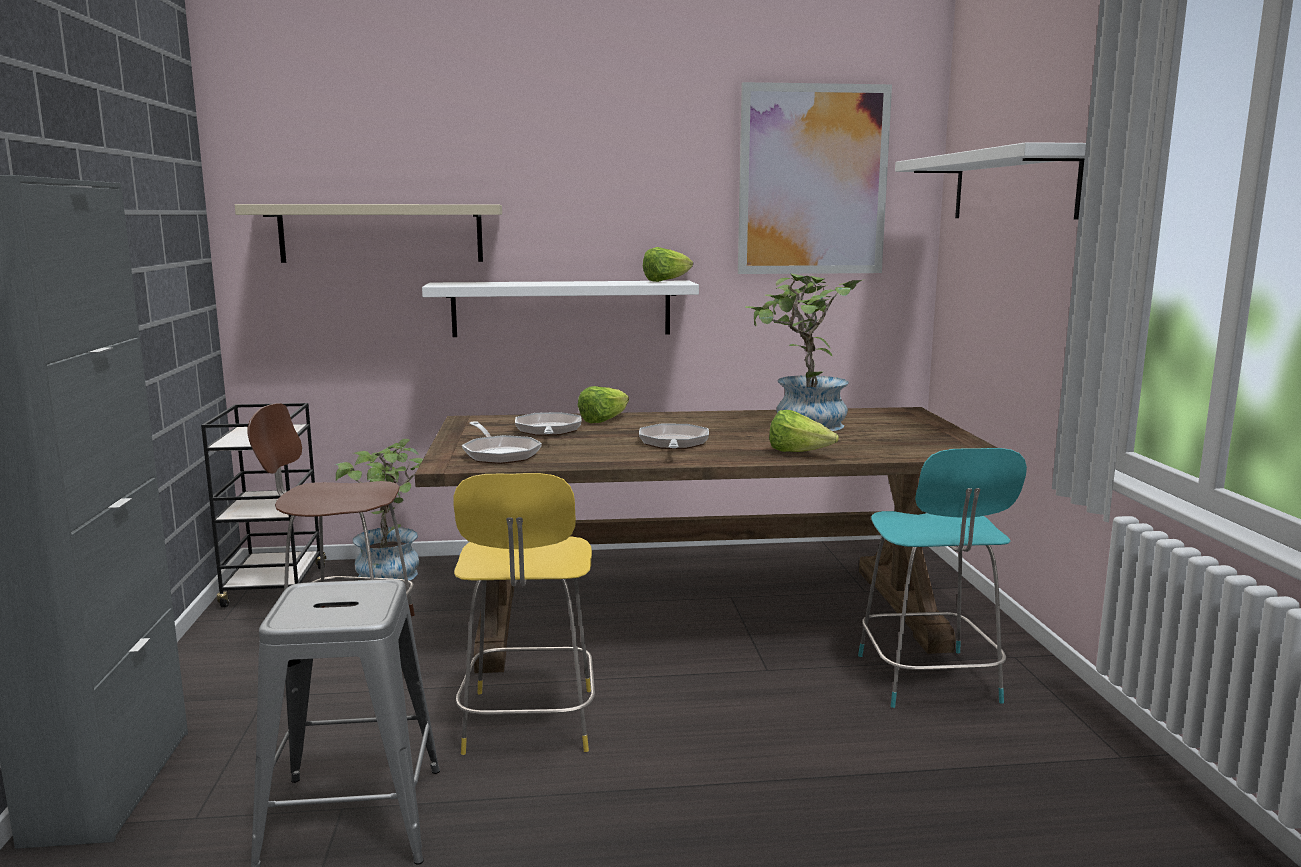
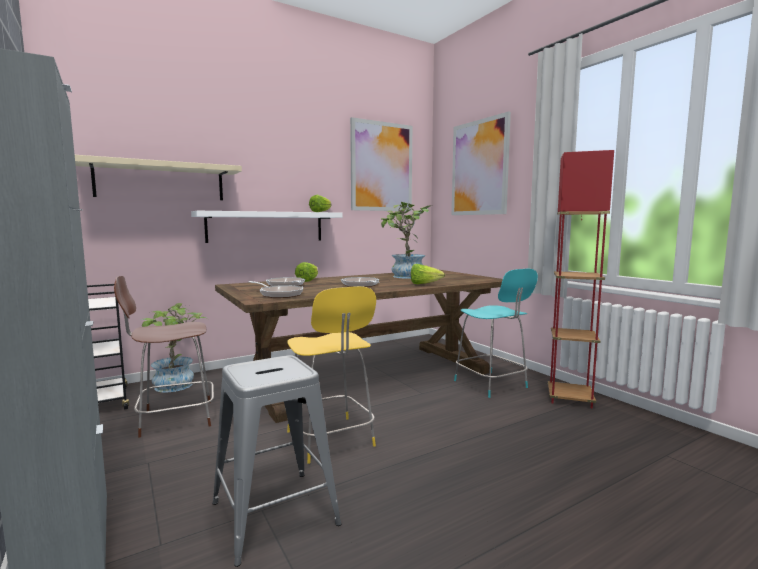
camera: 25 degrees left, 5 degrees down
white shelf [895,142,1086,220] -> picture [452,112,511,215]
none -> red floor lamp [548,150,614,408]

